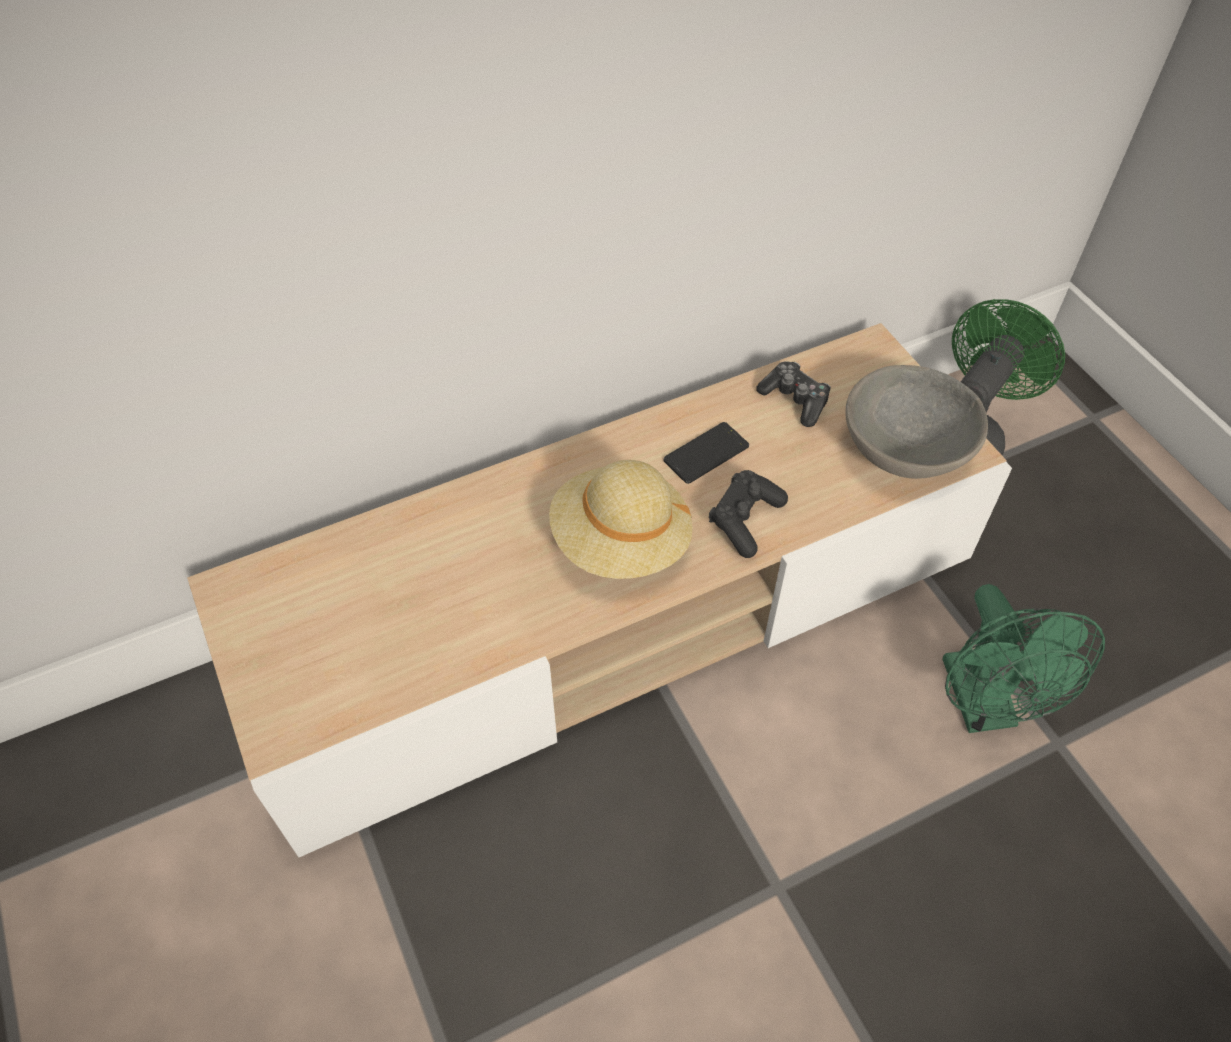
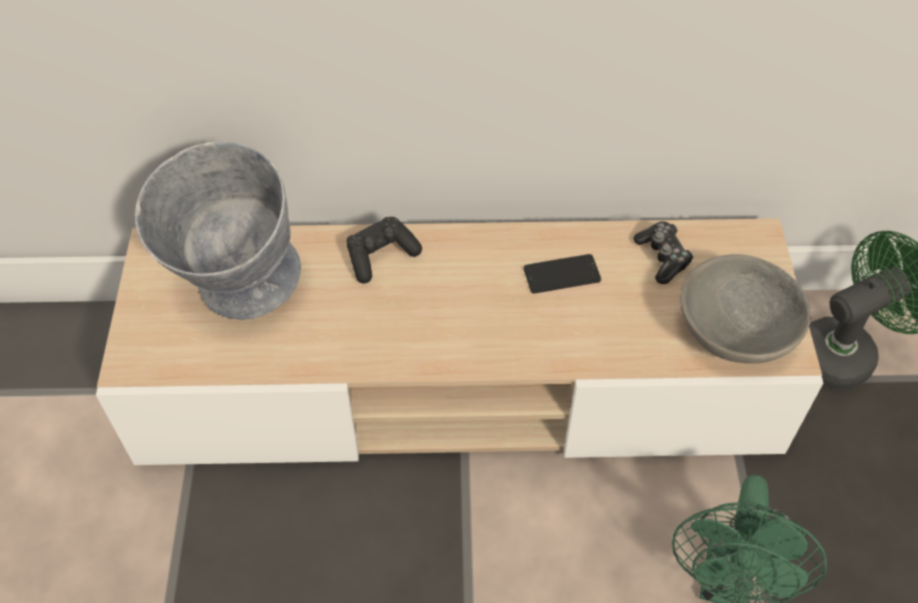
camera: 25 degrees right, 0 degrees up
beige hat [549,460,693,579] -> none
black game controller [709,470,788,558] -> black game controller moved to [347,217,422,284]
none -> grey bowl [135,141,301,320]

